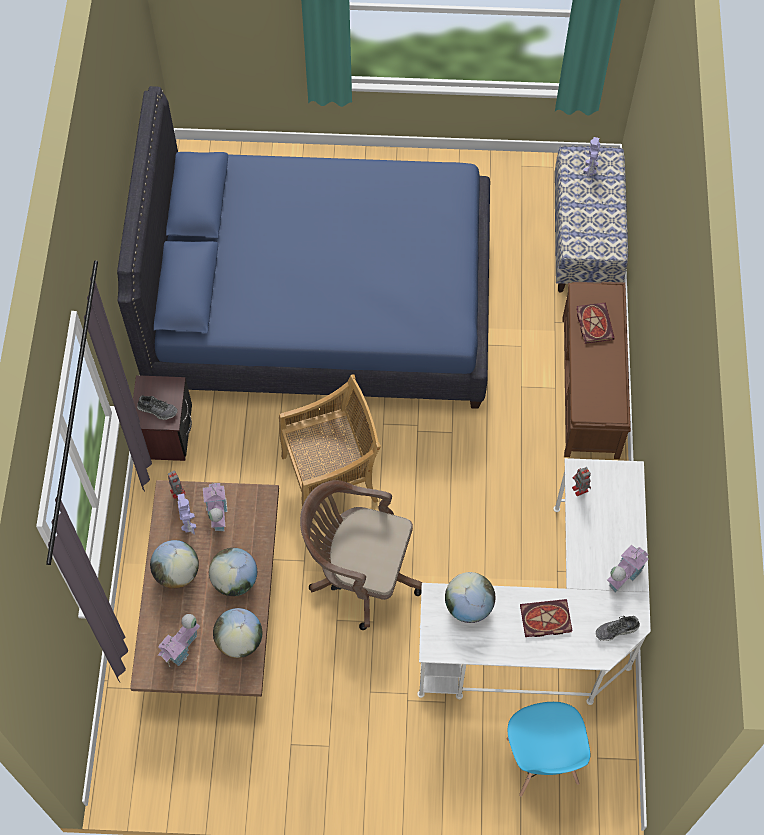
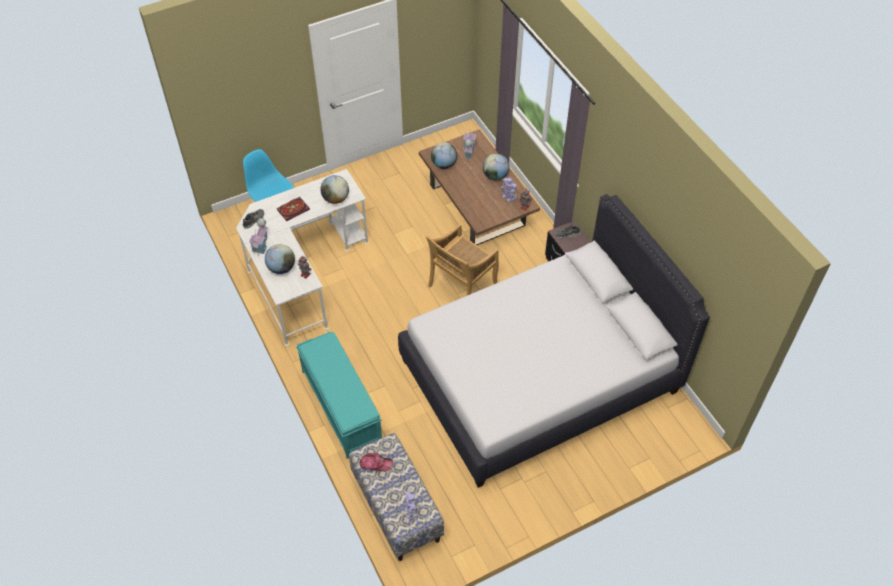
camera: 150 degrees right, 10 degrees down
blue bed [117,86,490,409] -> white bed [398,194,710,488]
toy house [203,483,227,531] -> none
globe [209,548,257,596] -> globe moved to [265,244,295,274]
brown office chair [300,480,422,630] -> none
brown bench [563,282,631,459] -> turquoise bench [296,332,382,459]
book [576,303,615,344] -> none
none -> cap [359,453,393,471]

